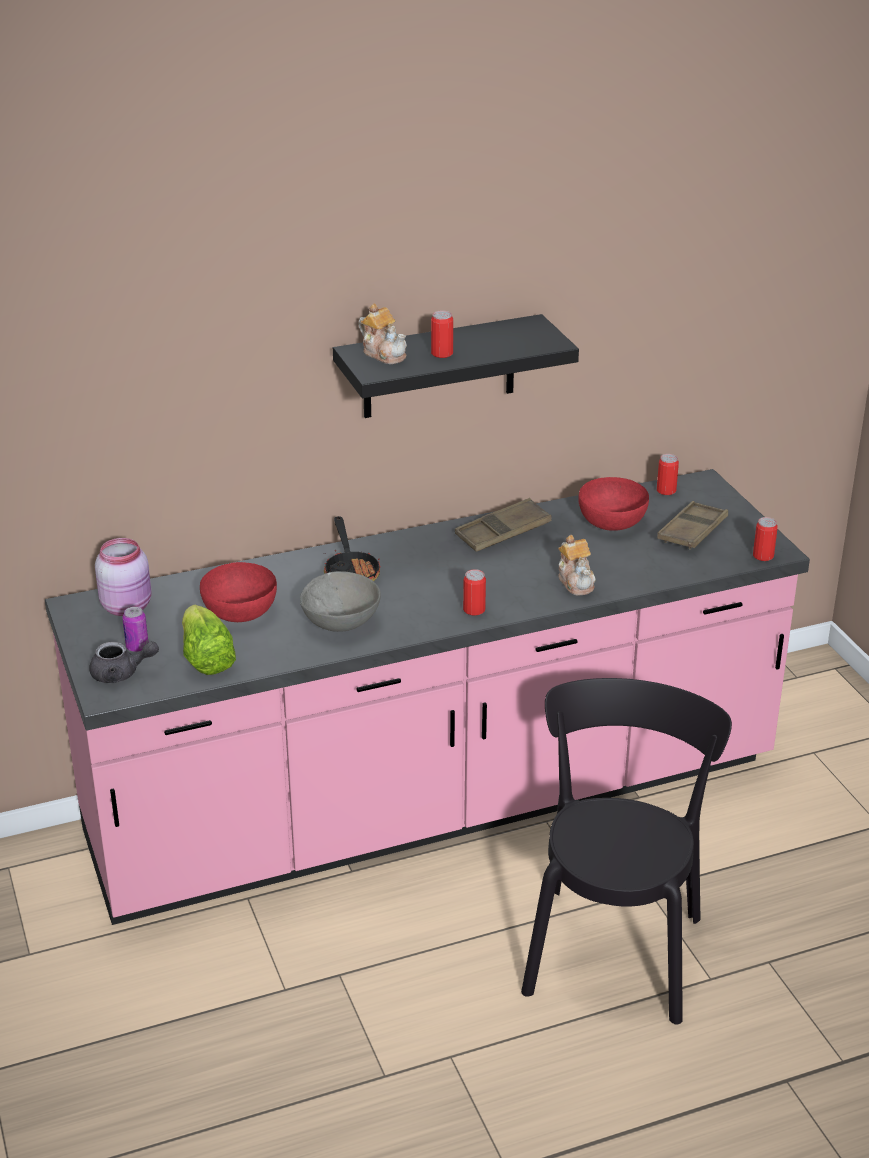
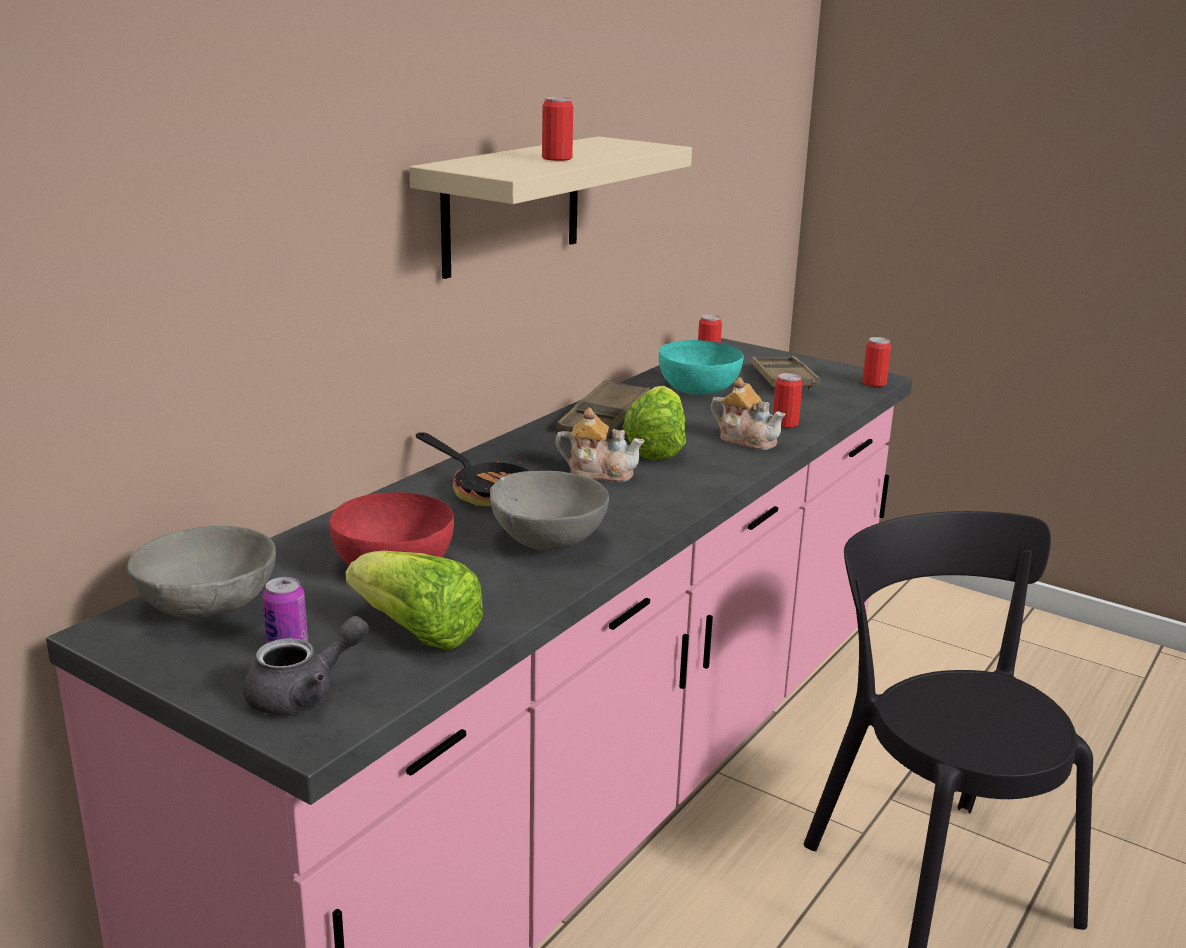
camera: 35 degrees left, 10 degrees down
pink jar [95,538,152,616] -> grey bowl [127,526,276,618]
black shelf [333,314,579,418] -> beige shelf [409,136,692,279]
teapot [359,303,407,364] -> teapot moved to [555,407,645,482]
can [463,569,486,616] -> can moved to [773,373,803,428]
red bowl [579,477,649,531] -> turquoise bowl [659,340,744,395]
none -> lettuce [623,386,686,460]

